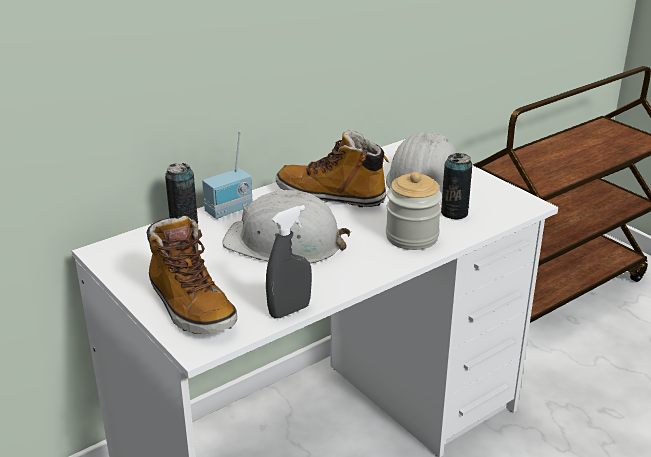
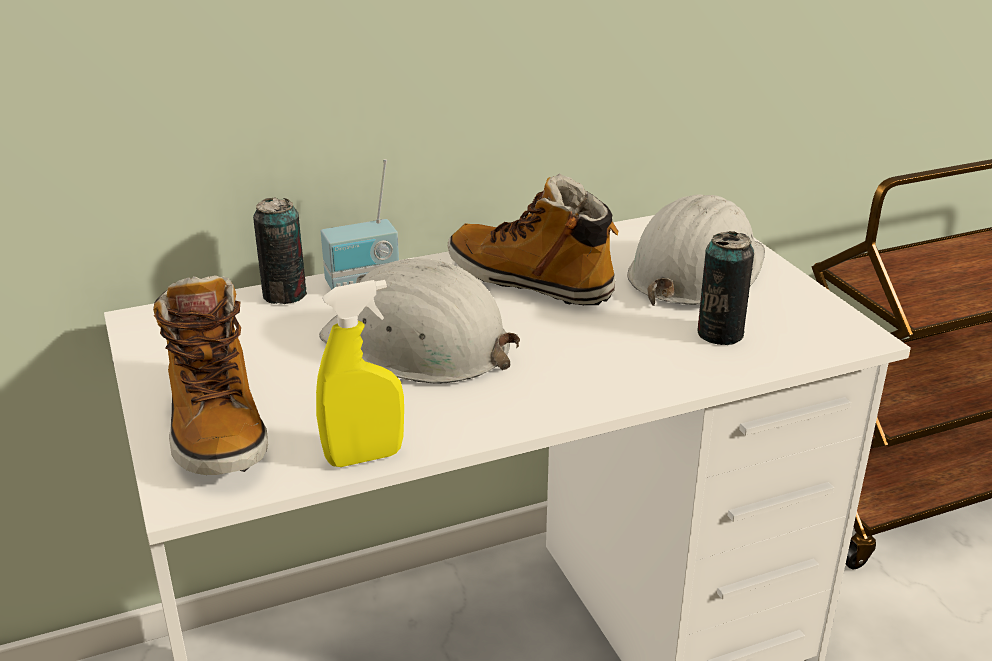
camera: 15 degrees right, 0 degrees up
grey spray bottle [266,205,312,318] -> yellow spray bottle [316,280,404,467]
jar [386,172,442,250] -> none

